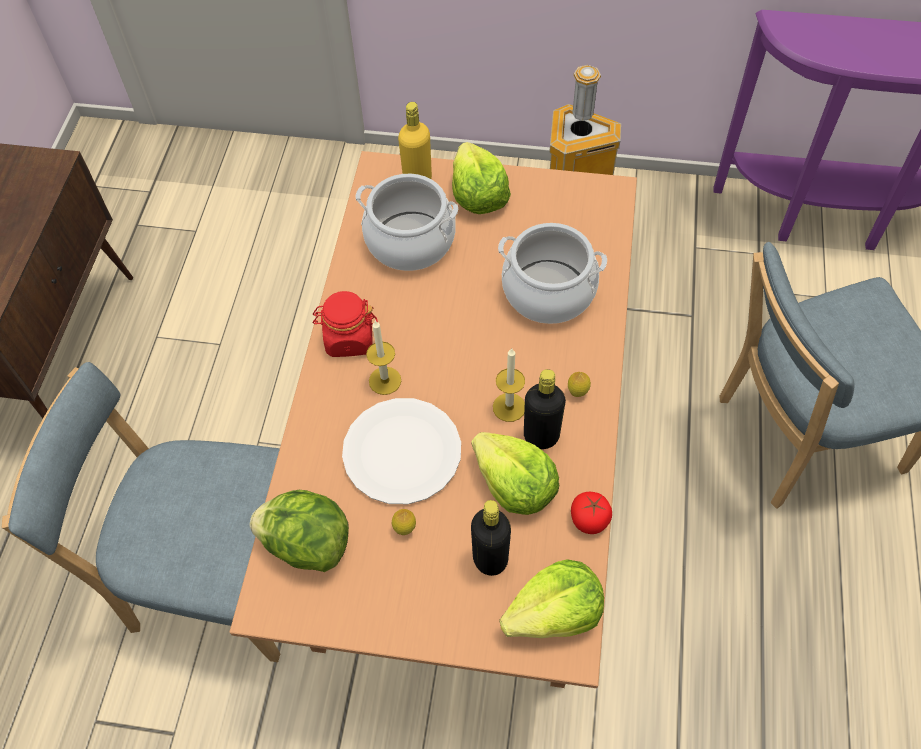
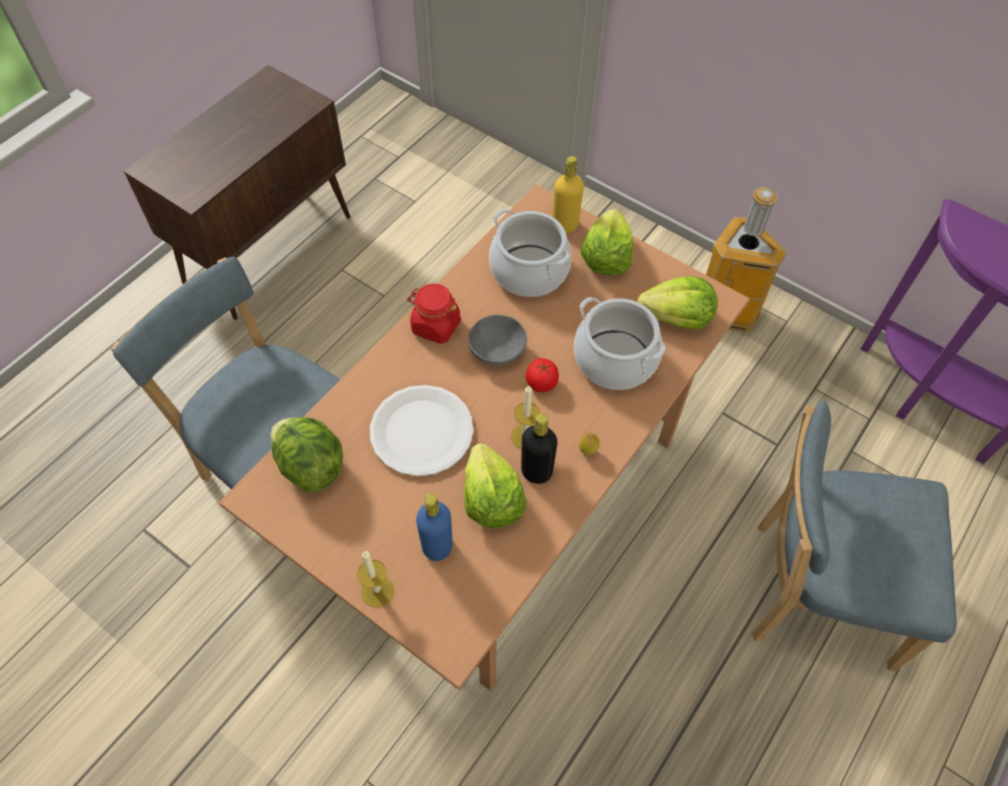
camera: 25 degrees right, 0 degrees up
candle [366,320,401,395] -> candle moved to [357,551,394,608]
lemon [392,509,416,535] -> none
black bottle [471,500,511,576] -> blue bottle [416,493,453,561]
lettuce [499,559,604,638] -> lettuce moved to [637,276,718,329]
tomato [571,492,612,534] -> tomato moved to [526,358,559,392]
none -> grey bowl [468,314,527,366]

